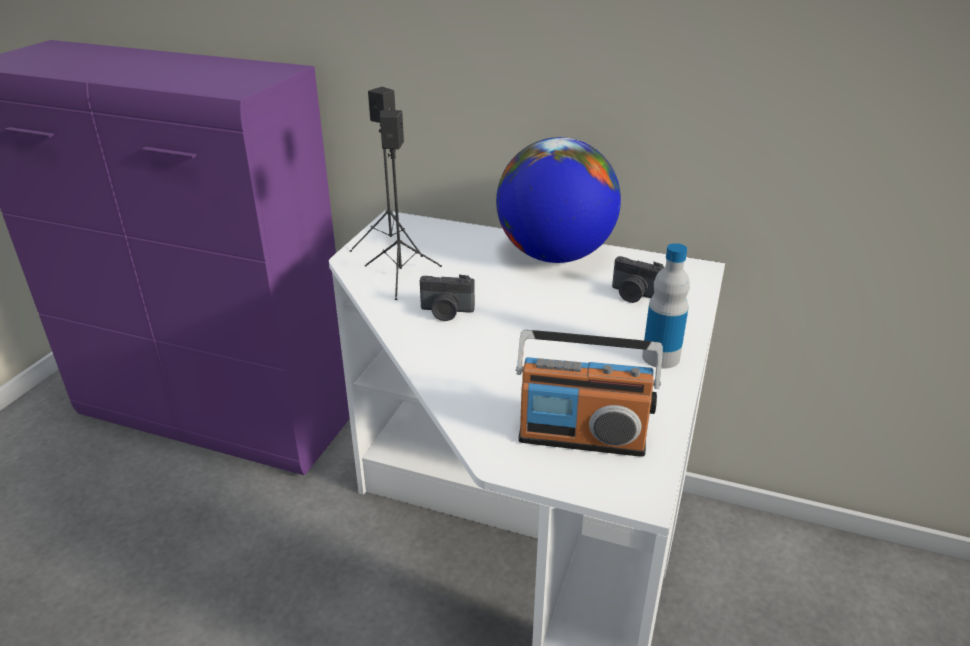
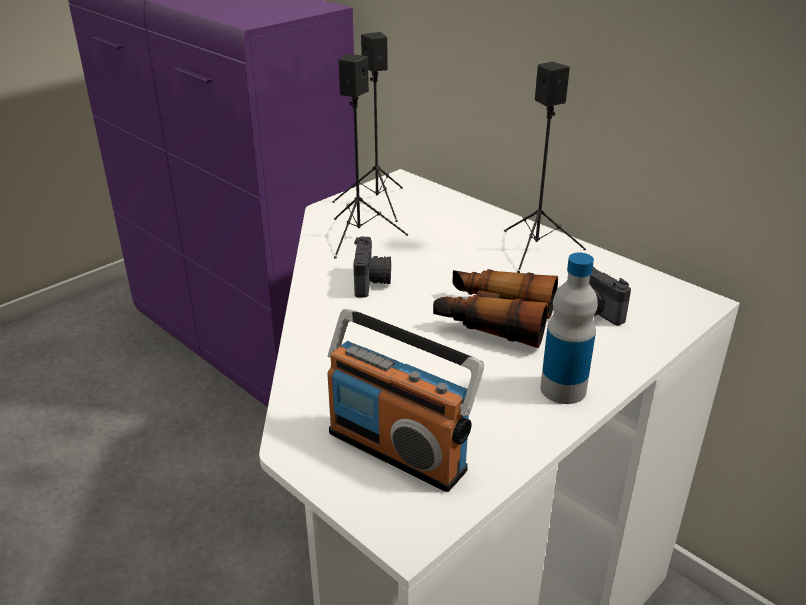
camera: 25 degrees right, 0 degrees up
camera [420,275,475,321] -> camera turned 120 degrees counterclockwise [353,237,391,298]
globe [496,137,621,263] -> black speaker [504,62,586,273]
none -> binoculars [433,269,558,348]

